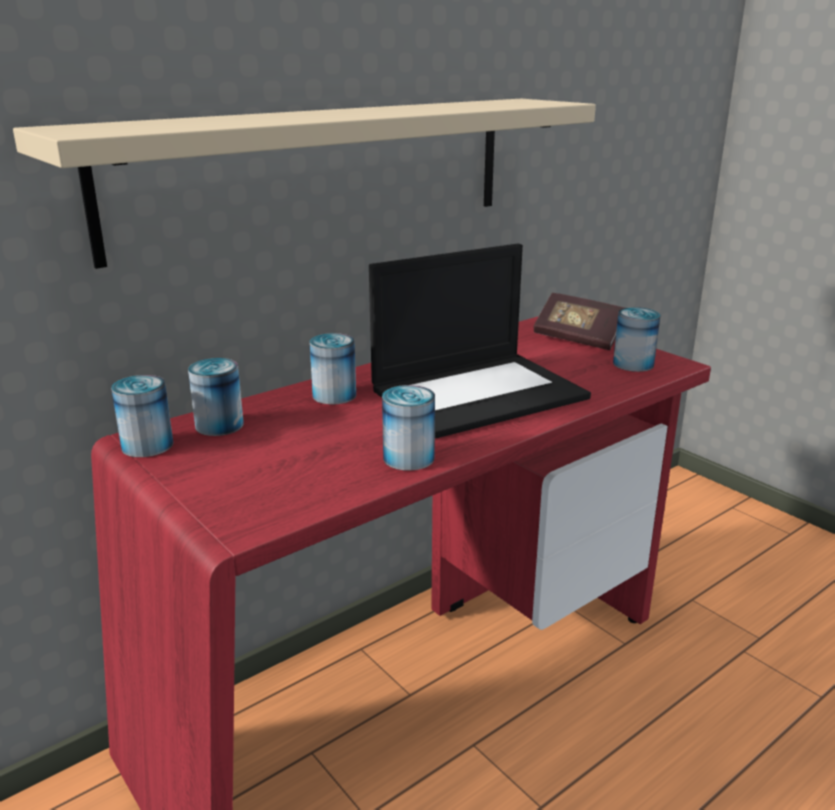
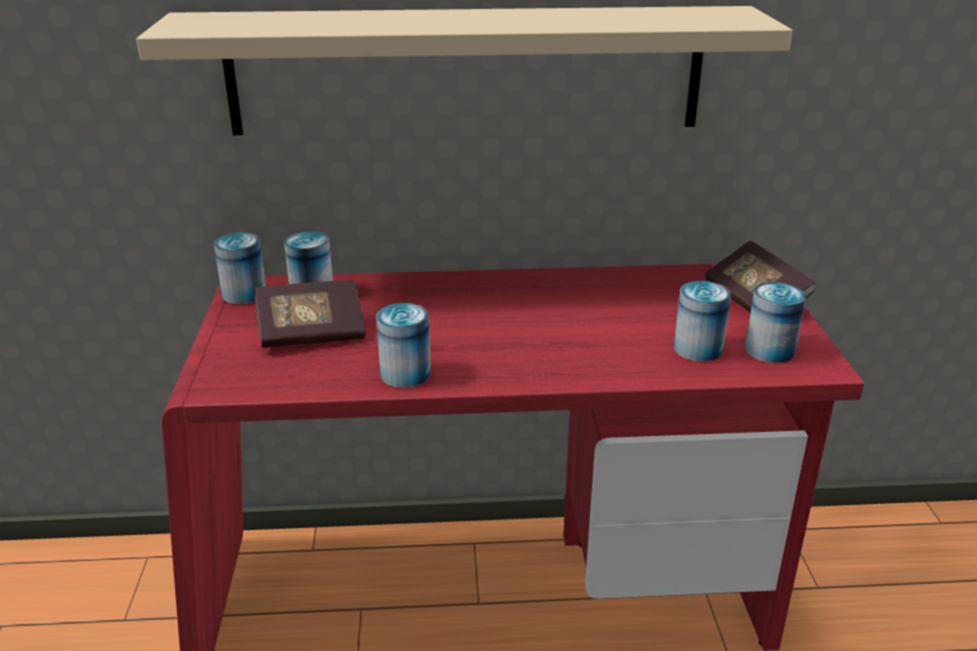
camera: 35 degrees right, 5 degrees up
can [309,333,356,404] -> can moved to [674,281,731,362]
laptop [369,243,591,438] -> none
none -> book [254,280,366,348]

